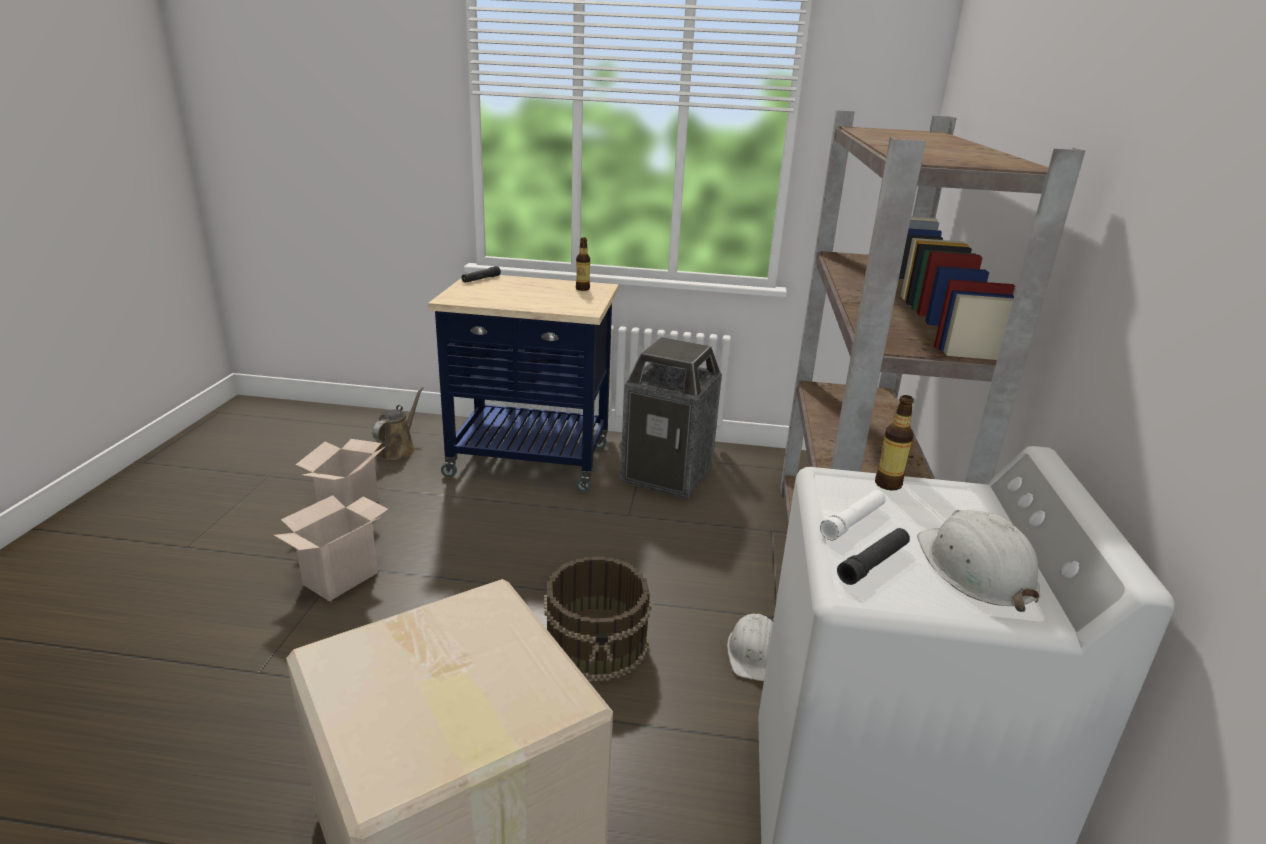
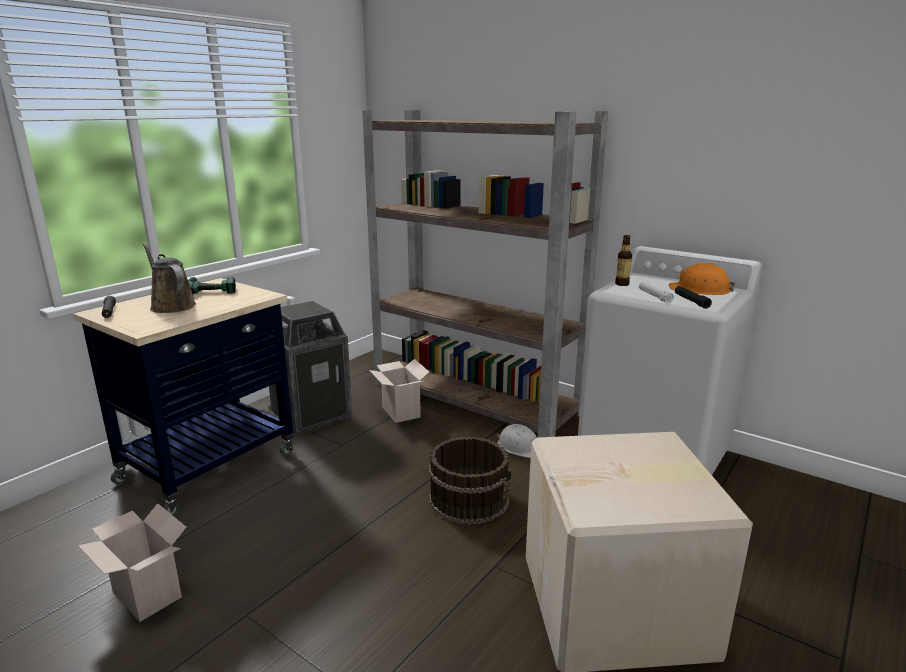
camera: 60 degrees left, 5 degrees down
cardboard box [274,495,388,601] -> cardboard box moved to [369,359,429,423]
brown watering can [372,387,423,460] -> brown watering can moved to [143,243,196,313]
bottle [576,237,590,291] -> power drill [188,277,236,294]
white hard hat [917,510,1040,612] -> orange hard hat [669,263,735,295]

